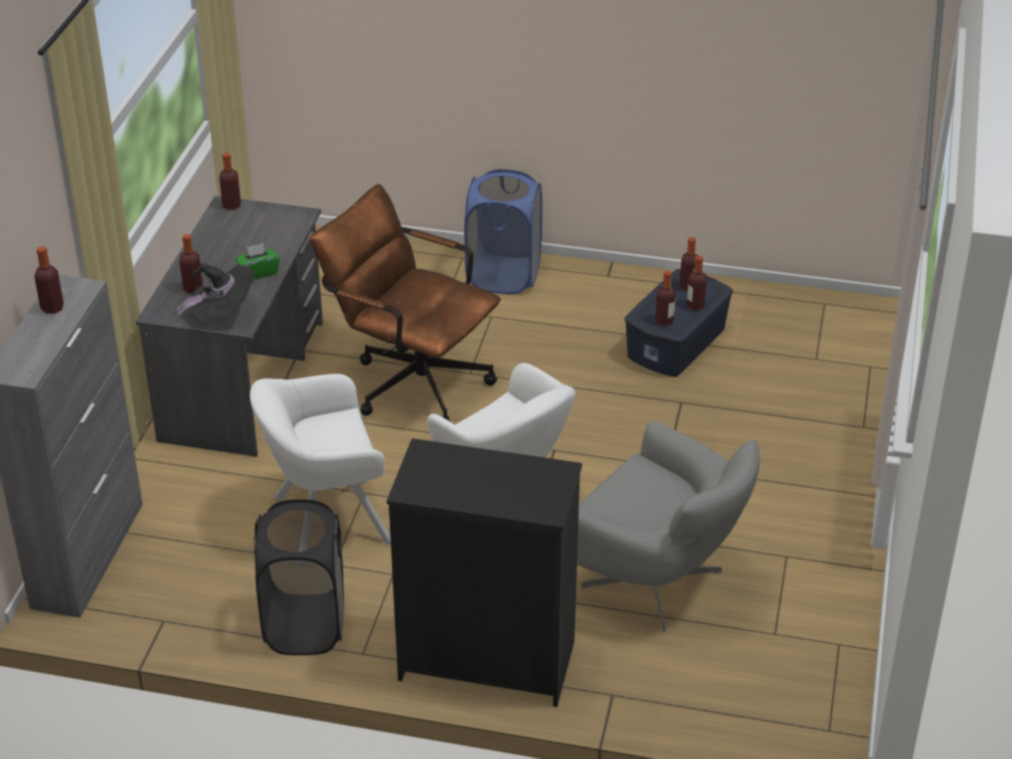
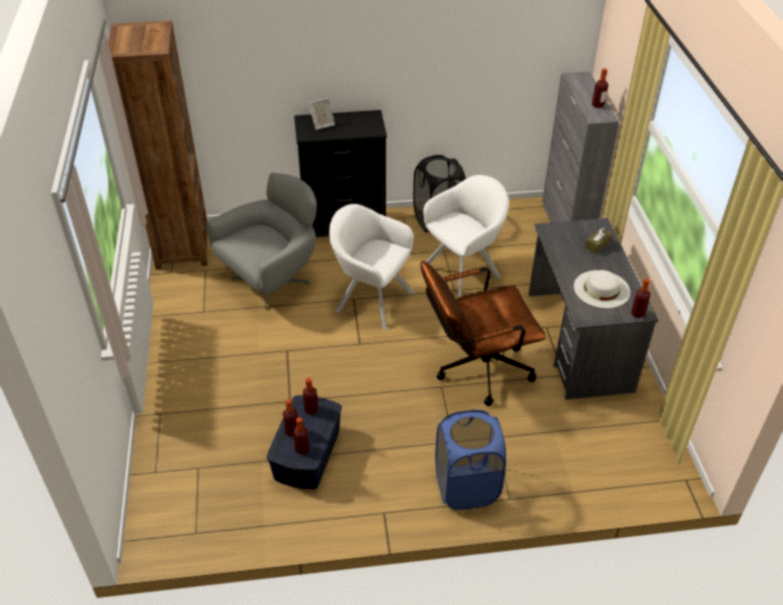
camera: 160 degrees right, 5 degrees up
black hat [176,263,255,322] -> none
bottle [179,234,203,294] -> brown tissue box [585,228,612,254]
green tissue box [235,243,280,279] -> none
brown office chair [310,184,501,421] -> brown office chair turned 150 degrees clockwise [420,261,546,406]
grey armchair [577,421,760,632] -> grey armchair turned 120 degrees clockwise [206,173,317,310]
none -> brown bookcase [108,20,208,270]
none -> picture frame [308,98,335,130]
none -> white hat [574,270,630,308]

